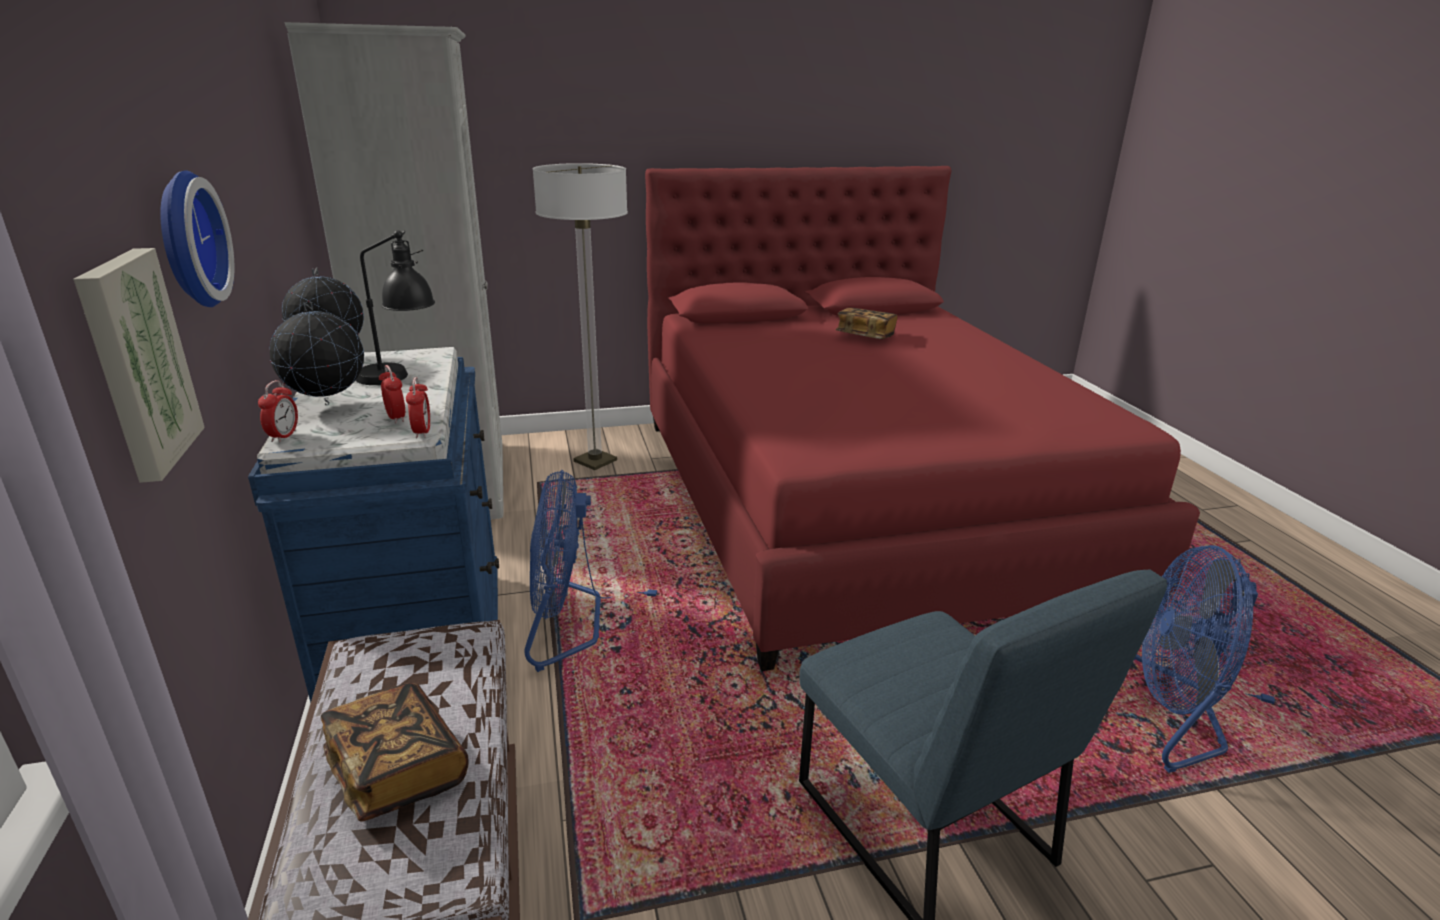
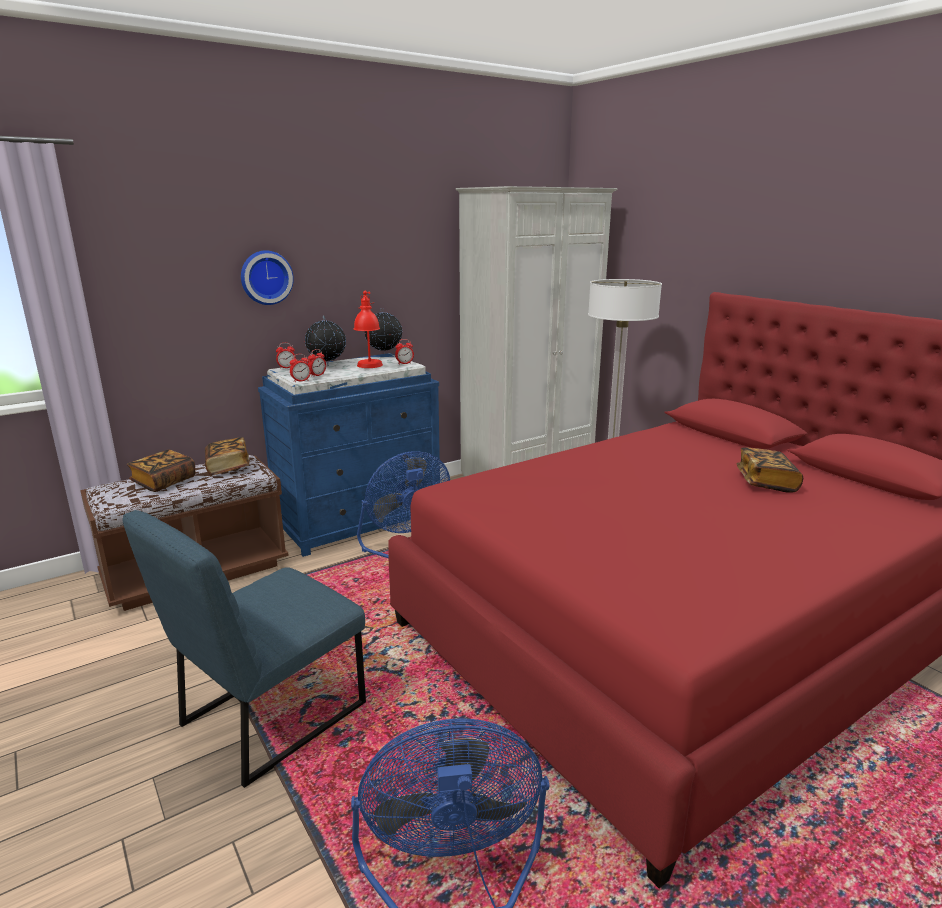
camera: 70 degrees right, 5 degrees down
picture [73,248,205,483] -> none
black table lamp [356,230,435,385] -> red table lamp [354,291,383,368]
none -> book [205,437,249,476]
none -> alarm clock [395,339,414,365]

